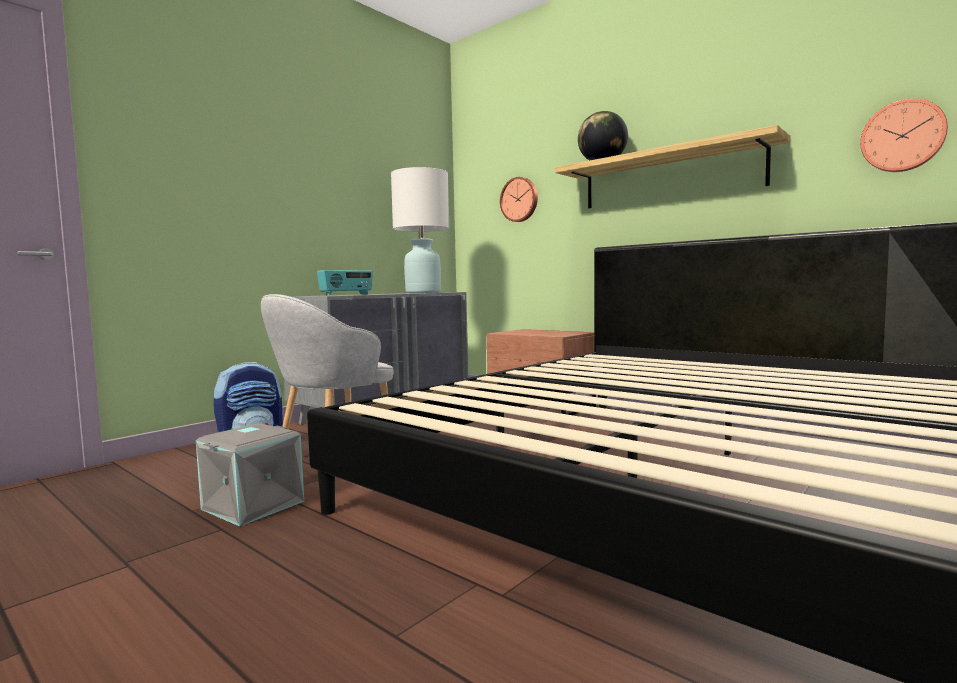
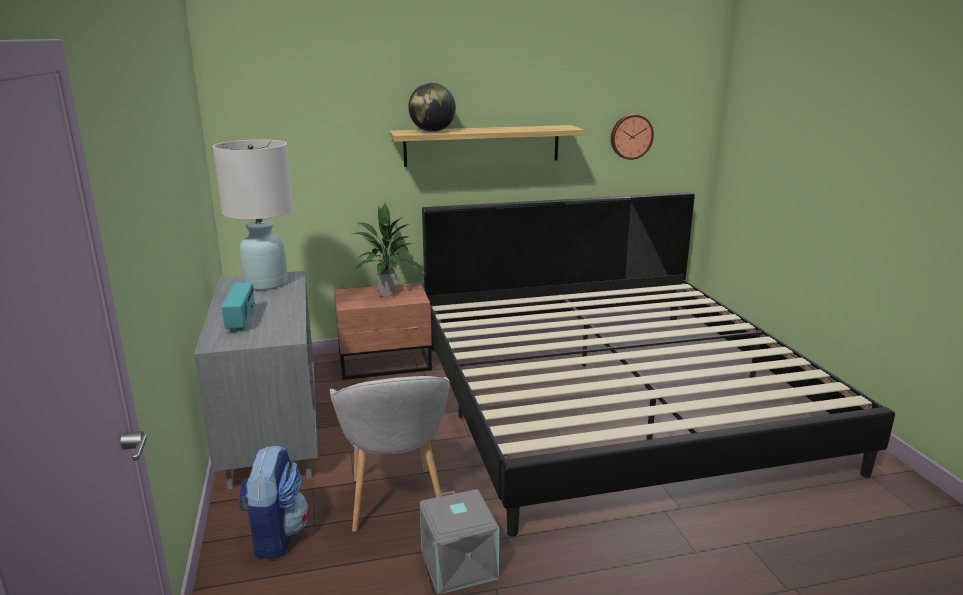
camera: 55 degrees left, 15 degrees up
wall clock [500,177,538,222] -> none
none -> potted plant [353,202,425,296]

